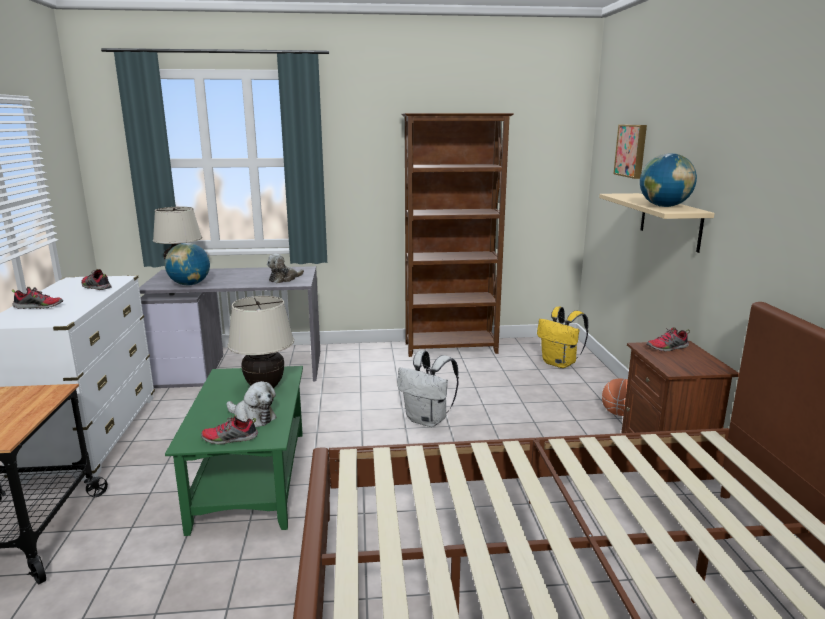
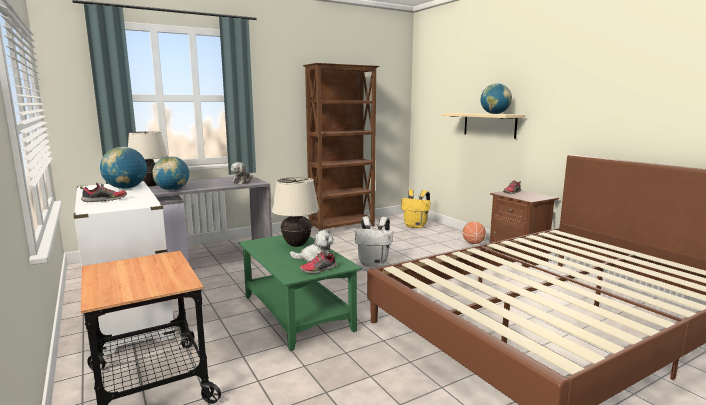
camera: 25 degrees left, 5 degrees down
shoe [81,269,112,290] -> globe [100,147,147,189]
picture [613,125,647,179] -> none

